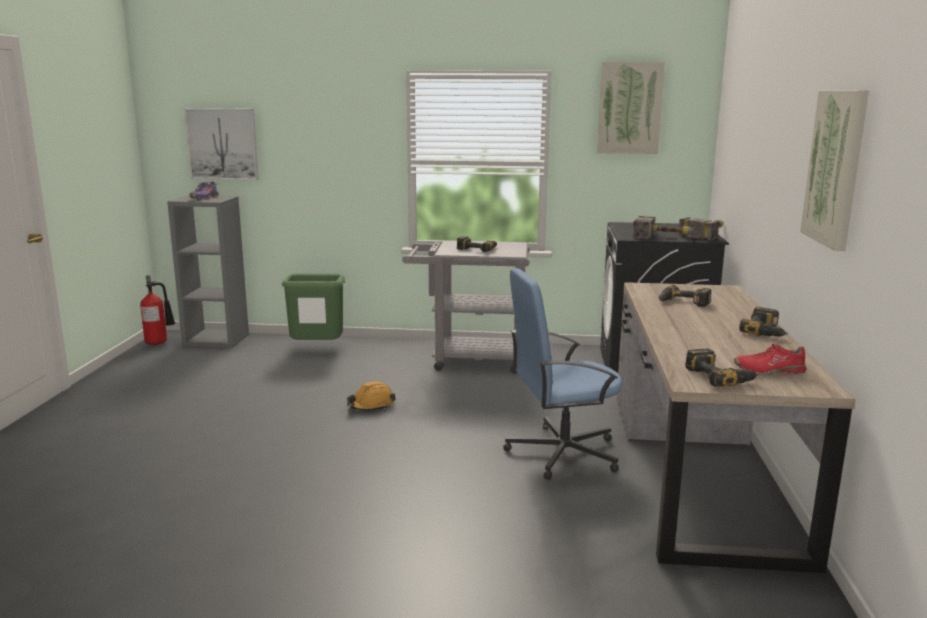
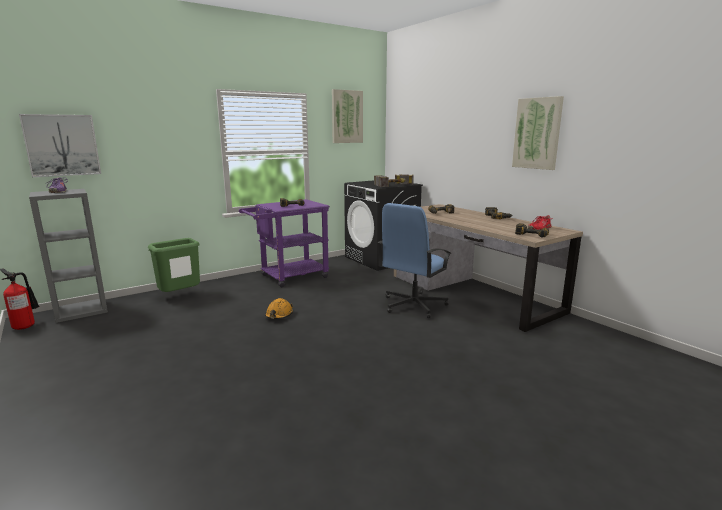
camera: 40 degrees left, 0 degrees up
grey cart [402,240,530,374] -> purple cart [239,199,330,287]

